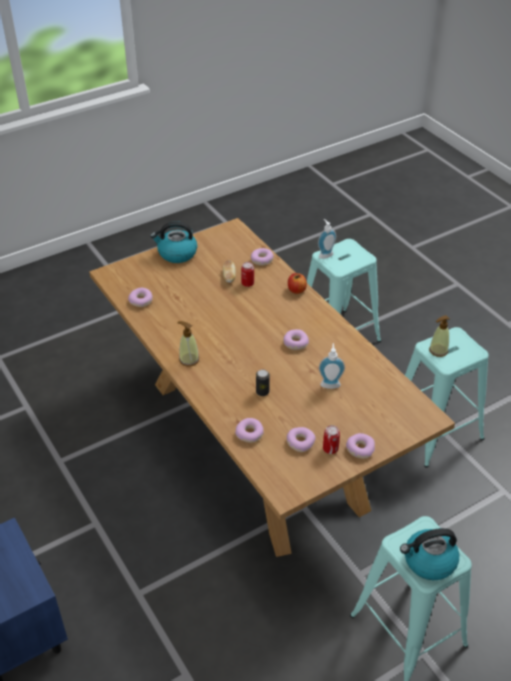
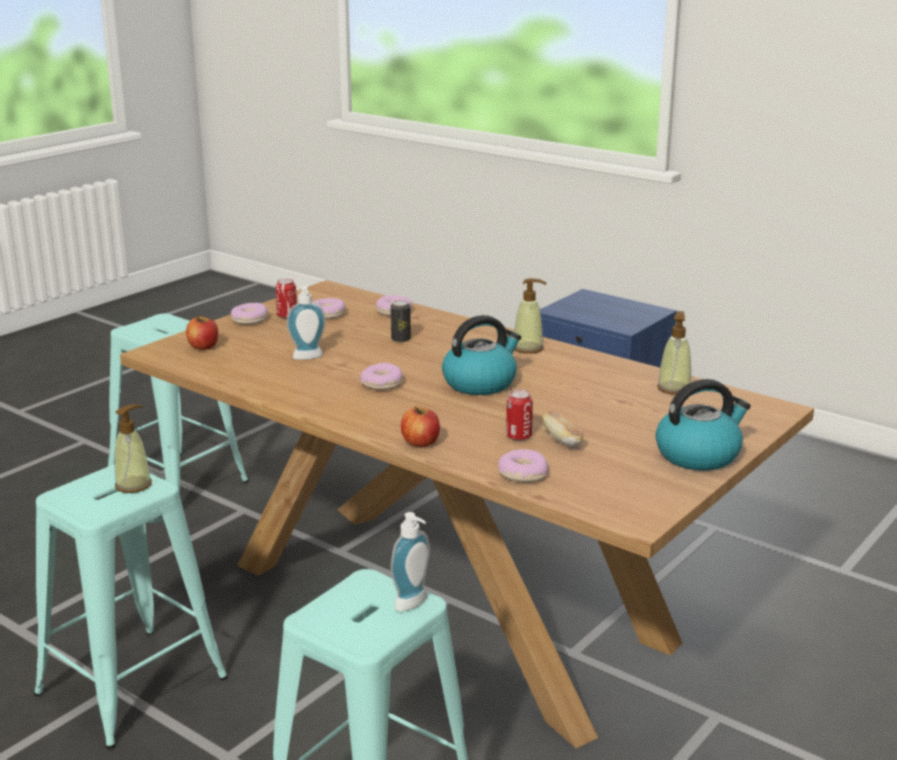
camera: 160 degrees right, 20 degrees down
donut [128,288,153,307] -> soap dispenser [657,311,691,395]
kettle [400,528,459,580] -> kettle moved to [442,315,521,395]
none -> apple [186,316,218,350]

